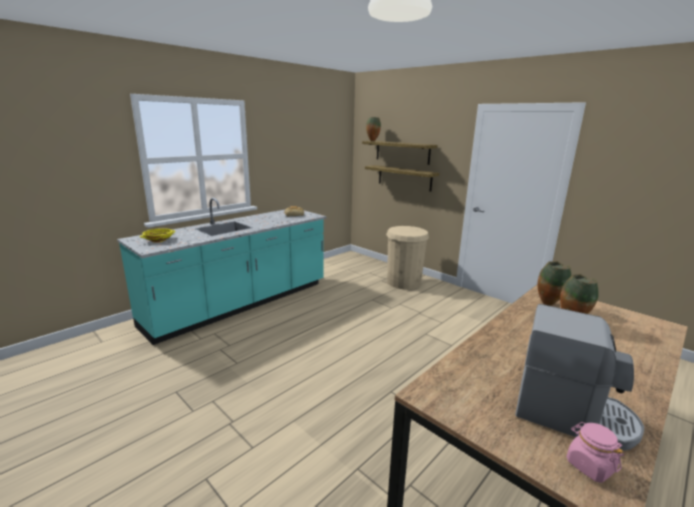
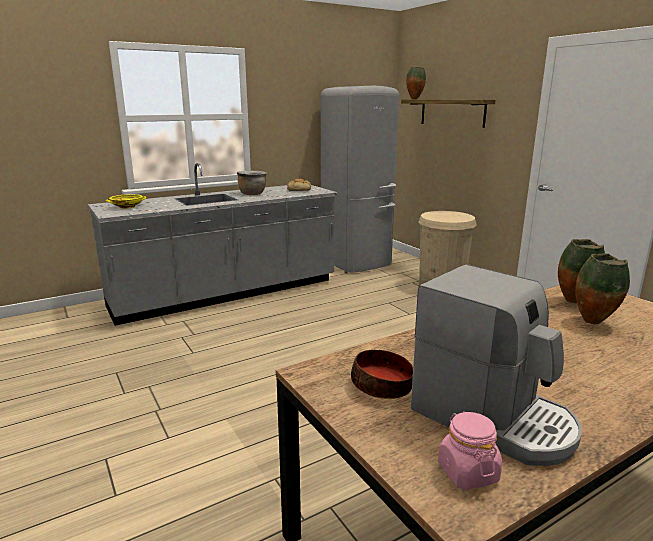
camera: 15 degrees right, 0 degrees up
turquoise counter [117,198,327,345] -> grey counter [88,163,338,326]
shelf [365,165,439,192] -> none
none -> brown cooking pot [237,171,267,195]
none -> grey fridge [321,86,399,273]
none -> bowl [351,350,413,399]

